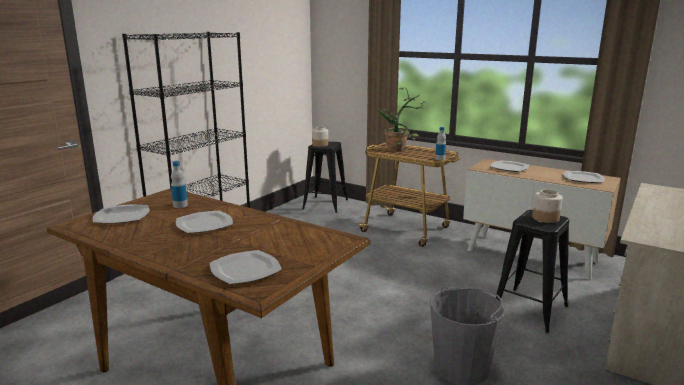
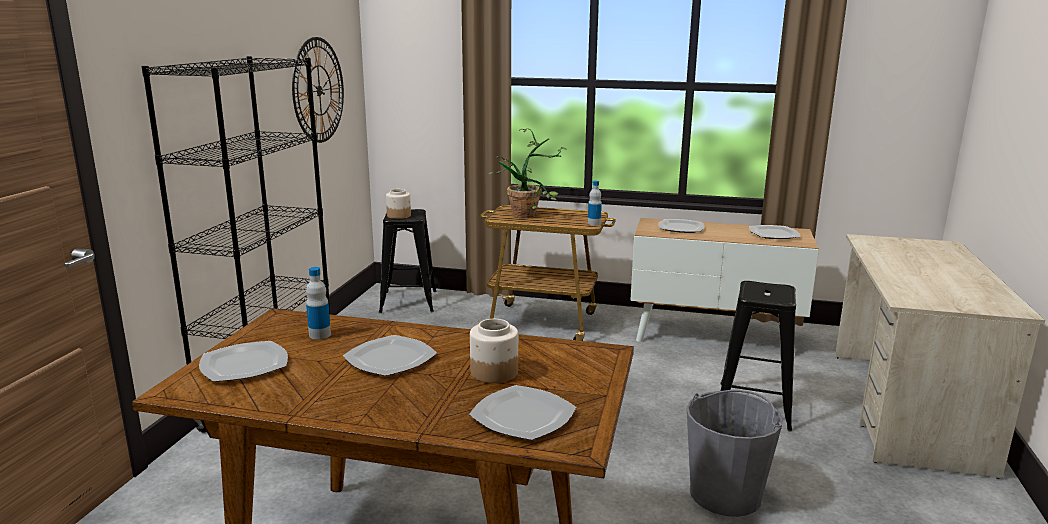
camera: 20 degrees left, 0 degrees up
jar [532,189,563,223] -> jar moved to [470,319,518,383]
none -> wall clock [292,37,344,143]

